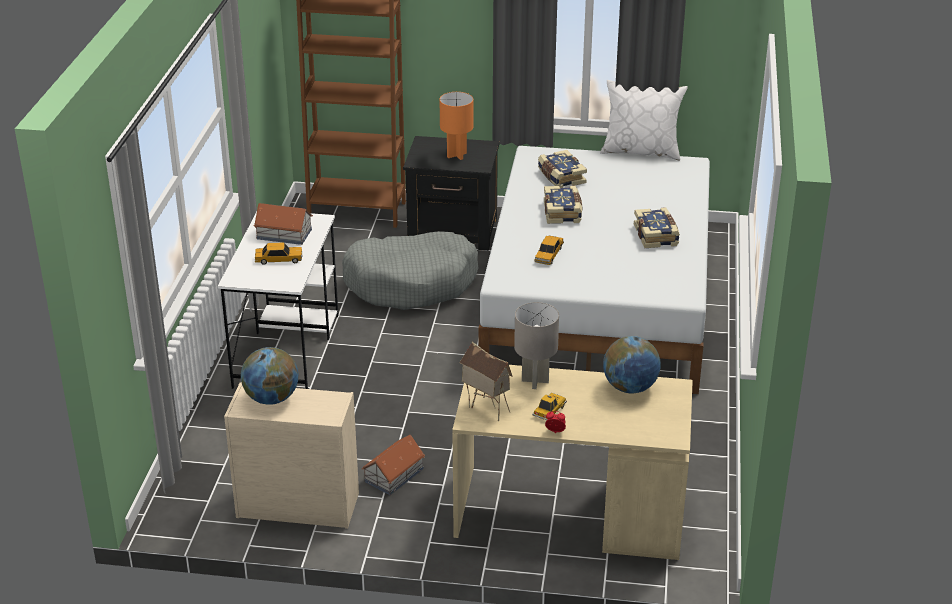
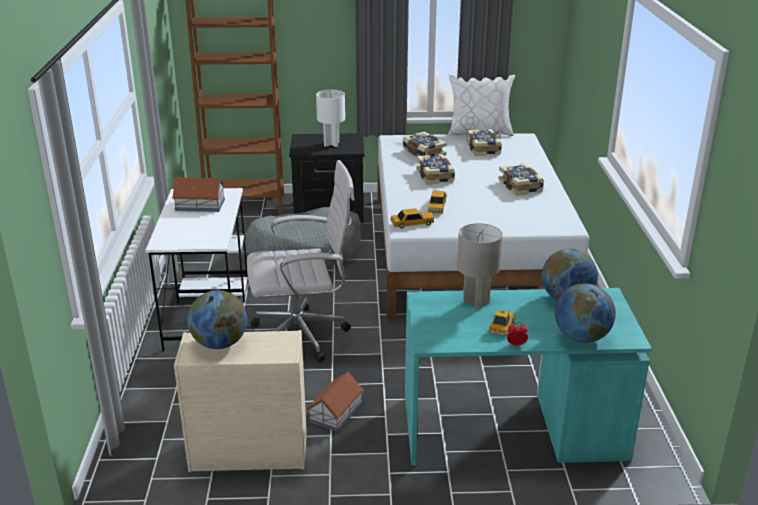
camera: 10 degrees left, 5 degrees down
toy car [255,242,302,265] -> toy car moved to [390,208,434,228]
orange table lamp [439,92,474,160] -> white table lamp [316,89,345,147]
beige desk [452,365,693,560] -> turquoise desk [405,288,652,465]
toy house [459,342,513,421] -> none
none -> white office chair [247,160,354,362]
none -> book [467,129,502,156]
none -> globe [555,283,616,343]

